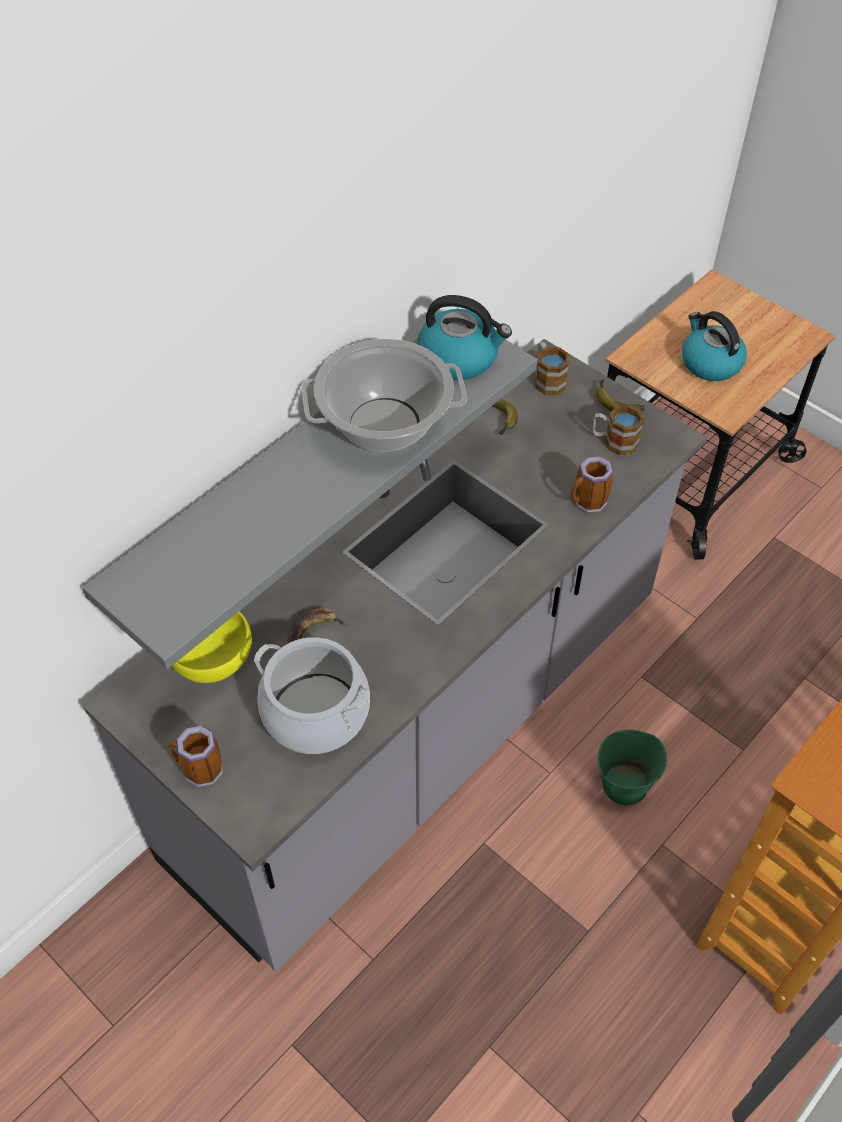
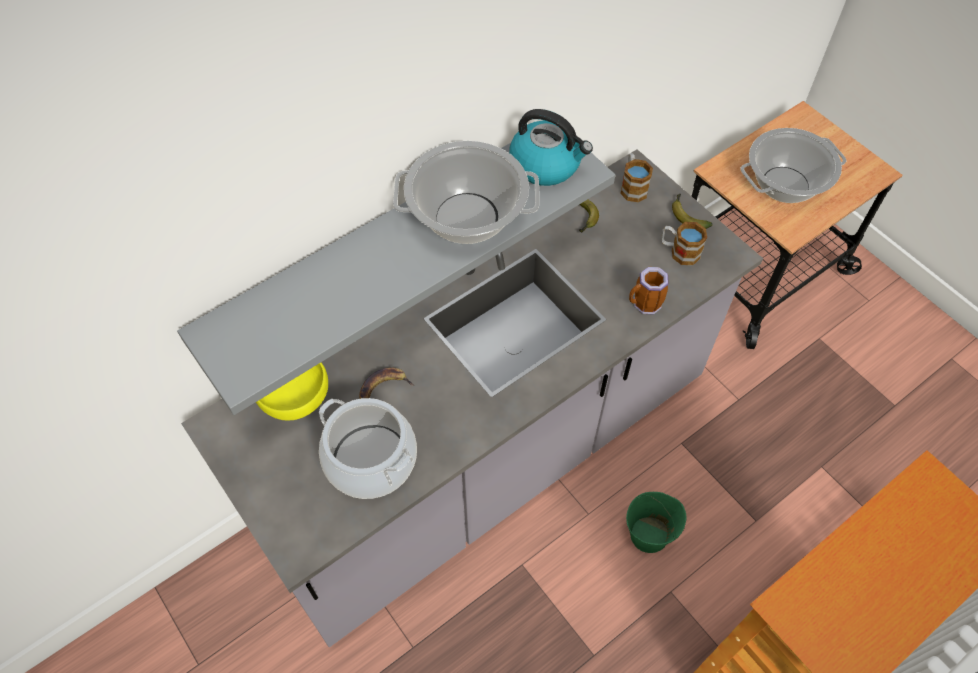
camera: 10 degrees right, 5 degrees up
mug [168,726,223,787] -> none
kettle [682,311,747,381] -> cooking pot [741,128,846,203]

